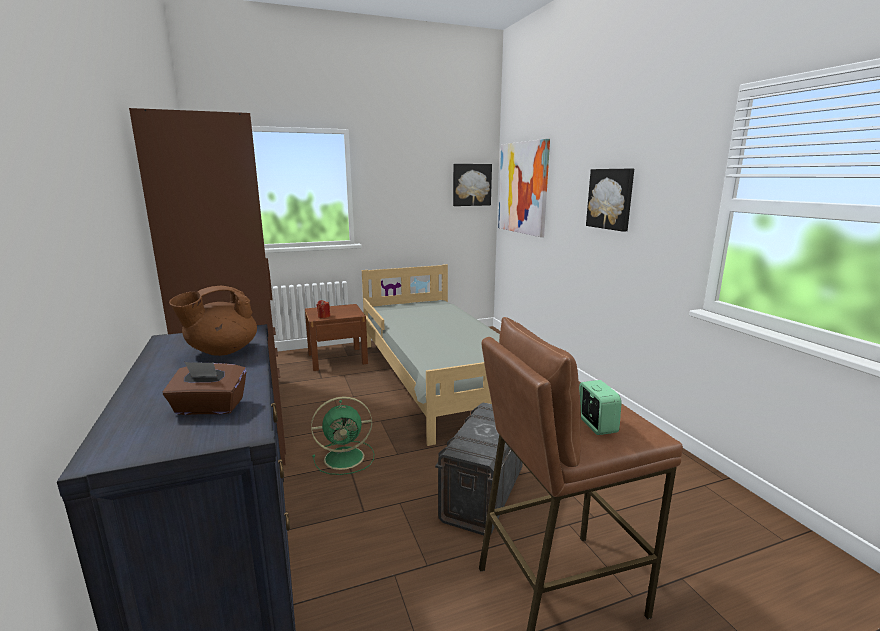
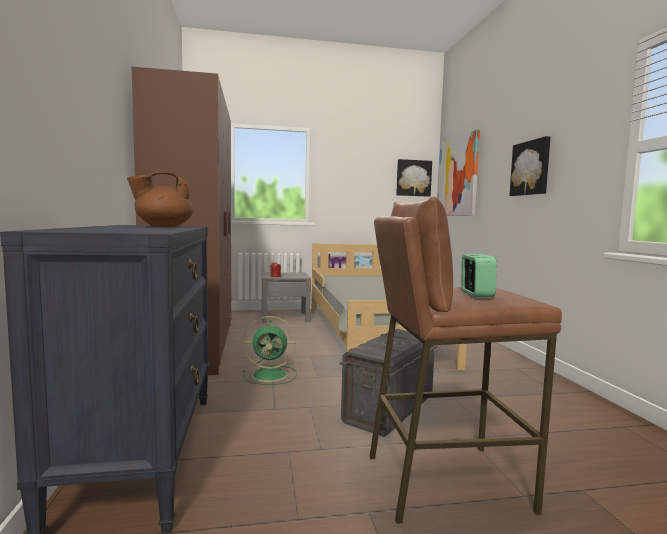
camera: 10 degrees right, 10 degrees down
brown tissue box [163,362,246,415] -> none
brown nightstand [305,304,368,371] -> grey nightstand [262,273,311,323]

